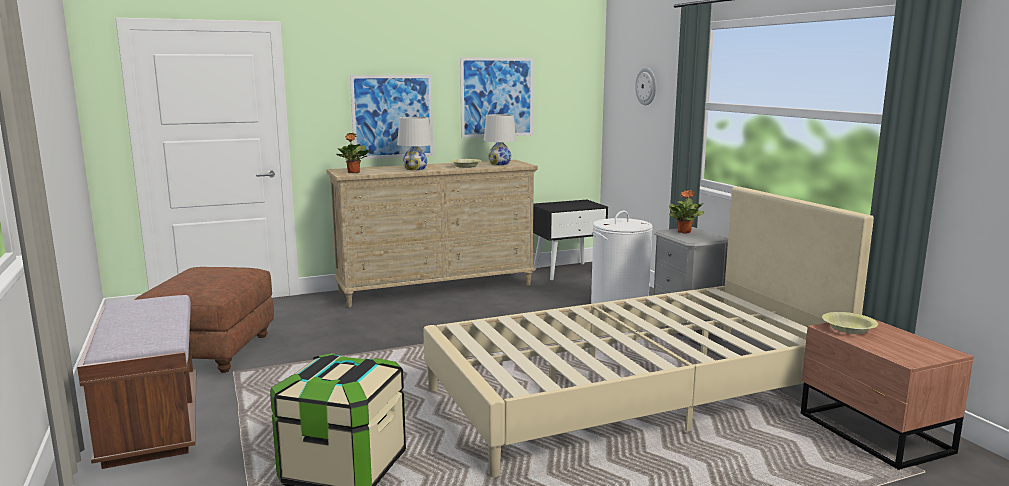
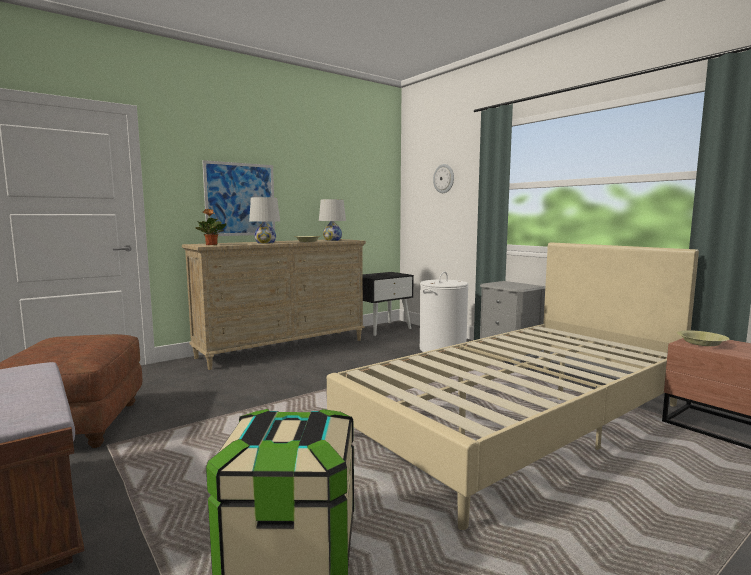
camera: 15 degrees left, 5 degrees down
picture [460,57,534,138] -> none
potted plant [669,190,704,233] -> none

